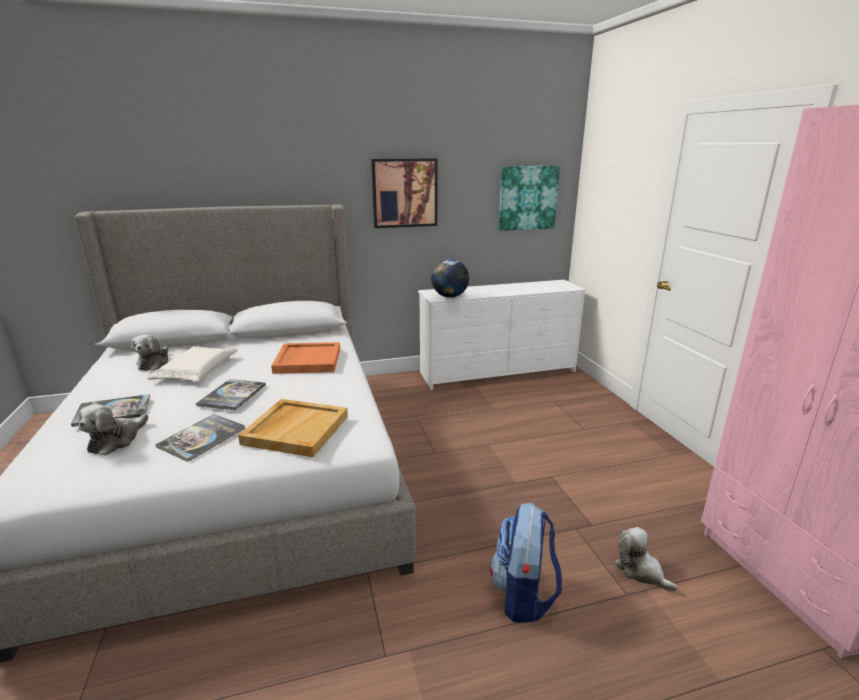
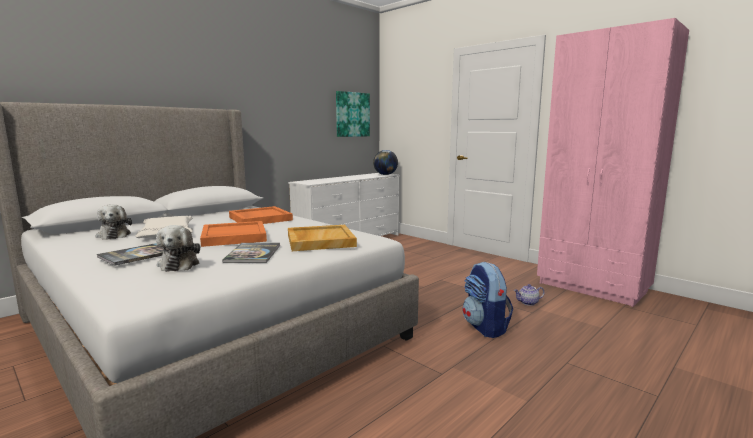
camera: 30 degrees left, 10 degrees down
book [195,379,266,410] -> orange tray [200,221,267,247]
picture [371,158,438,228] -> none
globe [431,259,469,298] -> globe moved to [373,150,398,175]
plush toy [615,527,678,592] -> teapot [514,284,544,306]

